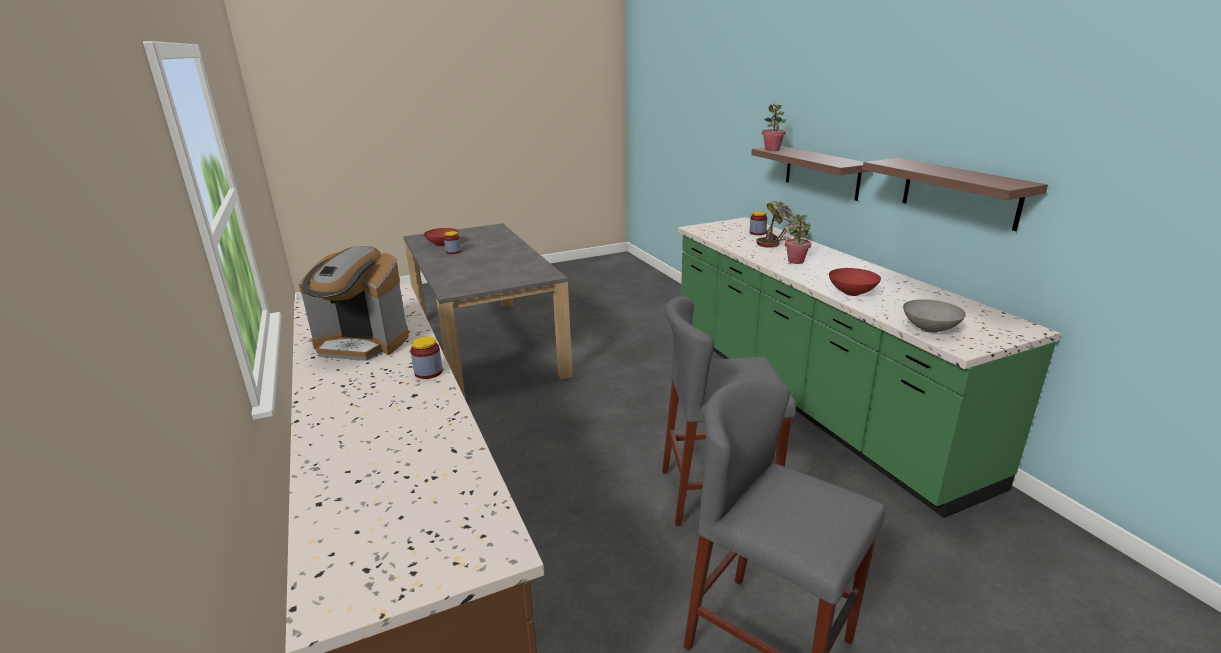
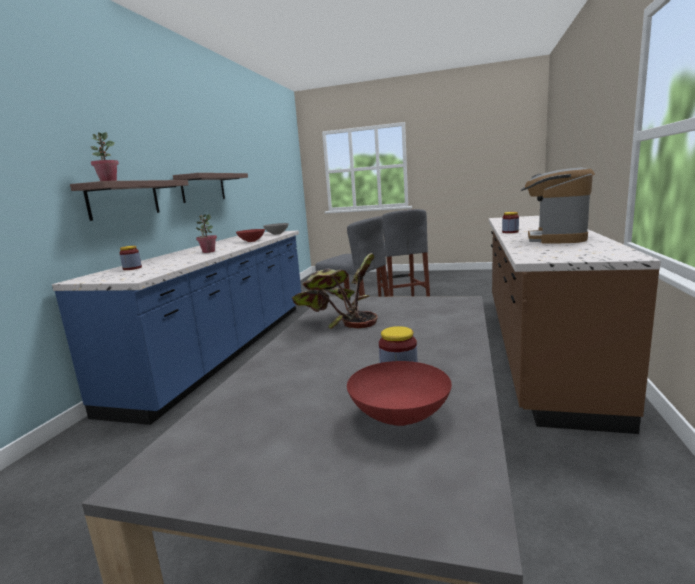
camera: 140 degrees left, 10 degrees down
coffee machine [299,246,409,361] -> coffee machine turned 120 degrees counterclockwise [521,168,595,244]
green counter [678,217,1061,518] -> blue counter [52,231,301,425]
potted plant [756,201,809,247] -> potted plant moved to [292,253,378,329]

